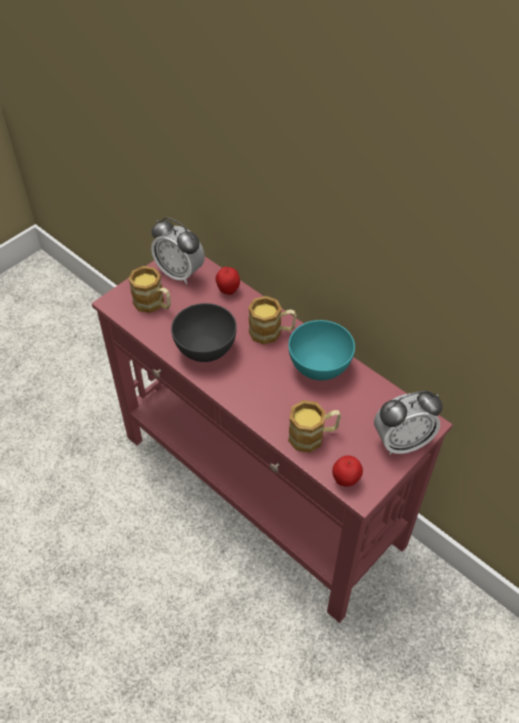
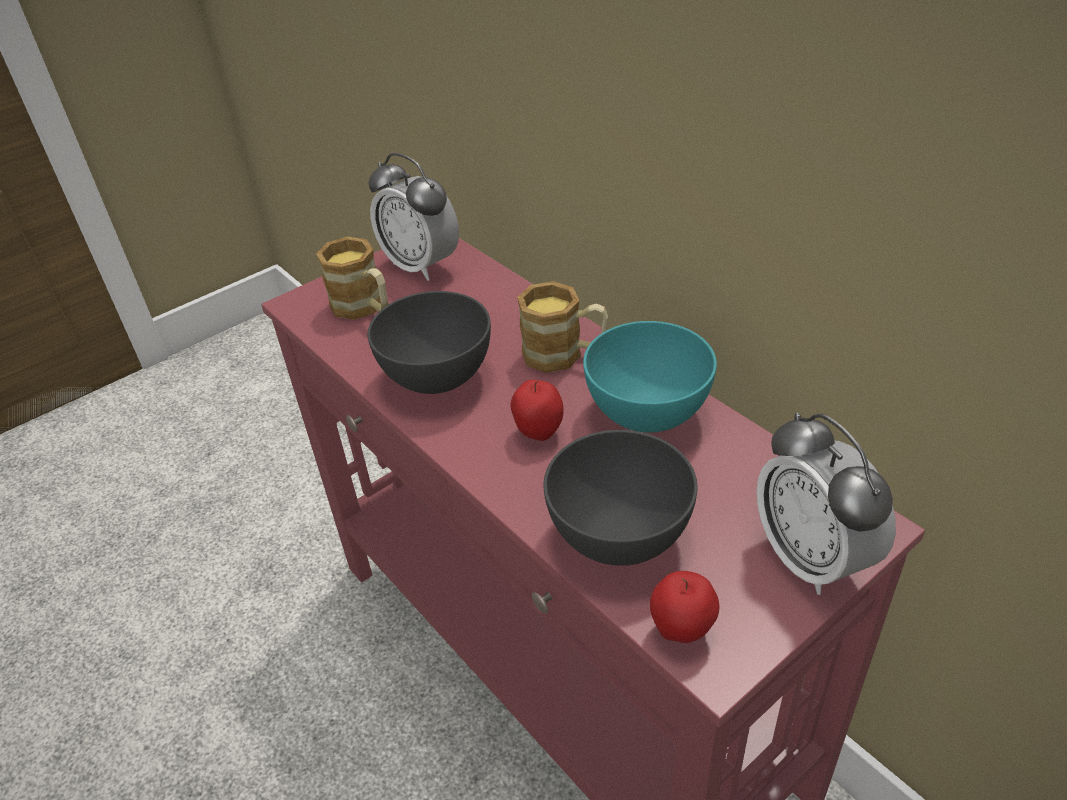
camera: 10 degrees right, 10 degrees down
apple [215,267,240,295] -> apple moved to [511,379,564,441]
mug [288,400,341,453] -> grey bowl [543,430,698,566]
alarm clock [374,391,443,455] -> alarm clock turned 75 degrees clockwise [756,413,896,595]

